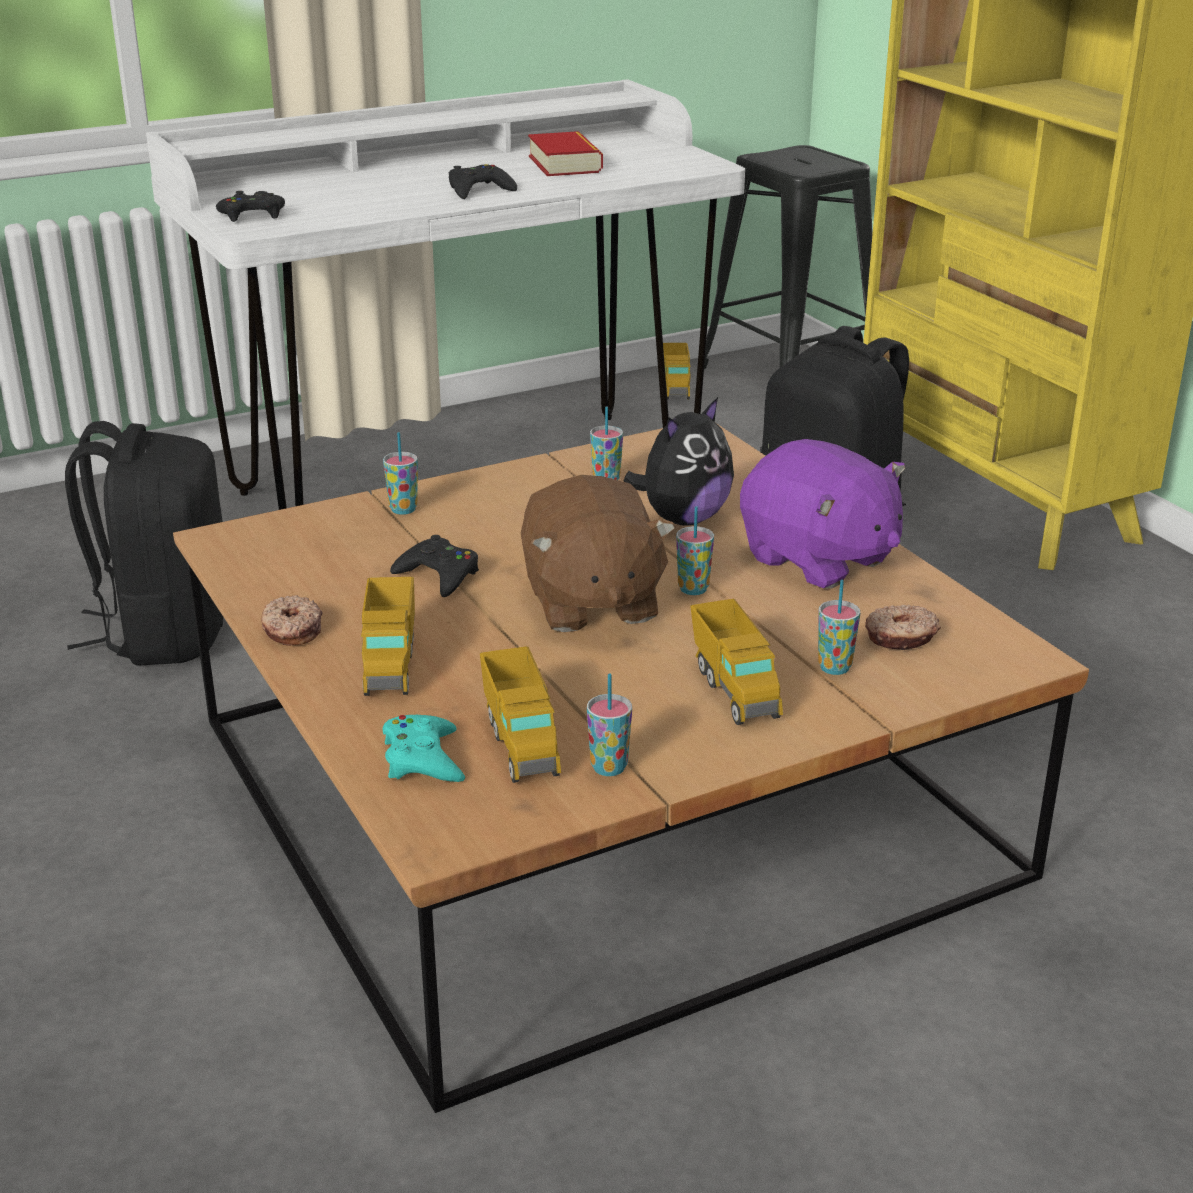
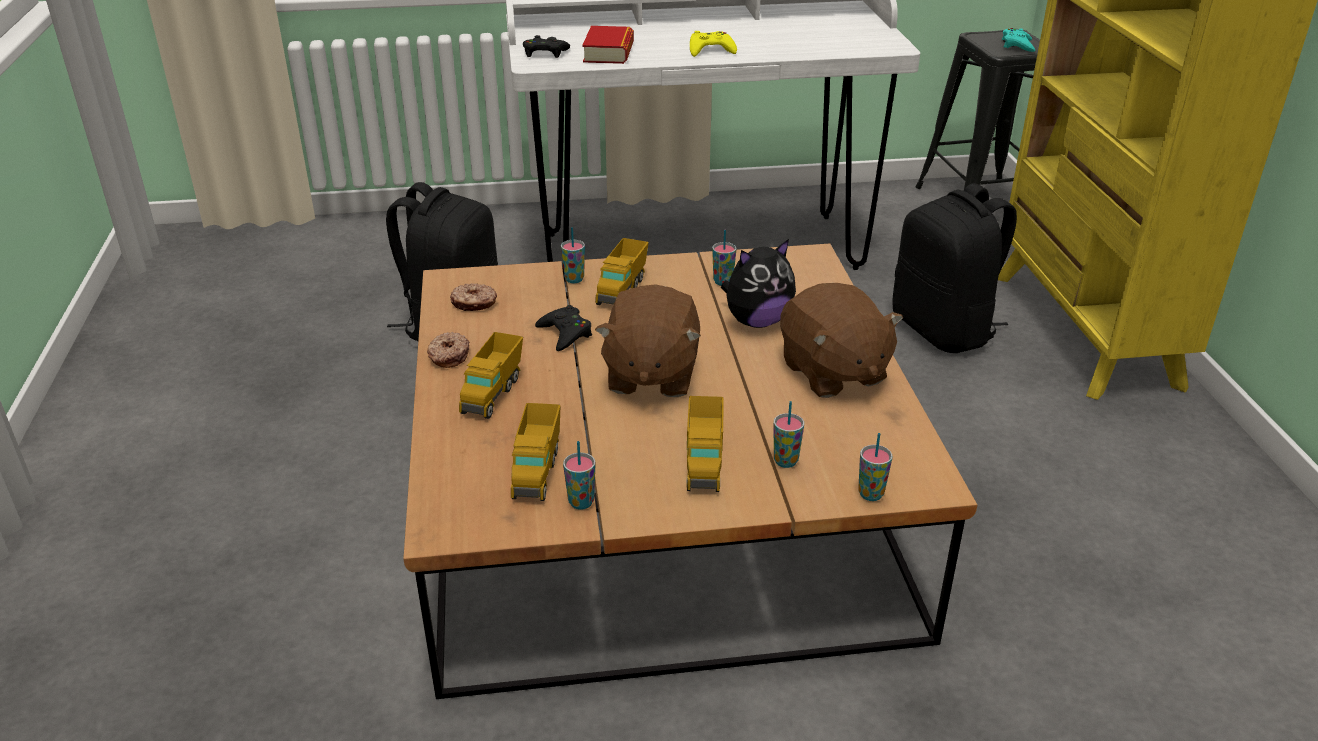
camera: 20 degrees right, 5 degrees up
turquoise game controller [383,715,465,782] -> turquoise game controller moved to [1002,28,1035,52]
black game controller [449,164,517,199] -> yellow game controller [690,31,737,57]
book [528,131,603,176] -> book moved to [582,26,634,64]
toy truck [663,343,691,400] -> toy truck moved to [595,238,649,305]
cup [676,506,714,595] -> cup moved to [858,433,892,501]
purple plush toy [740,439,905,589] -> brown plush toy [780,283,903,398]
donut [865,604,941,650] -> donut moved to [450,283,497,311]

